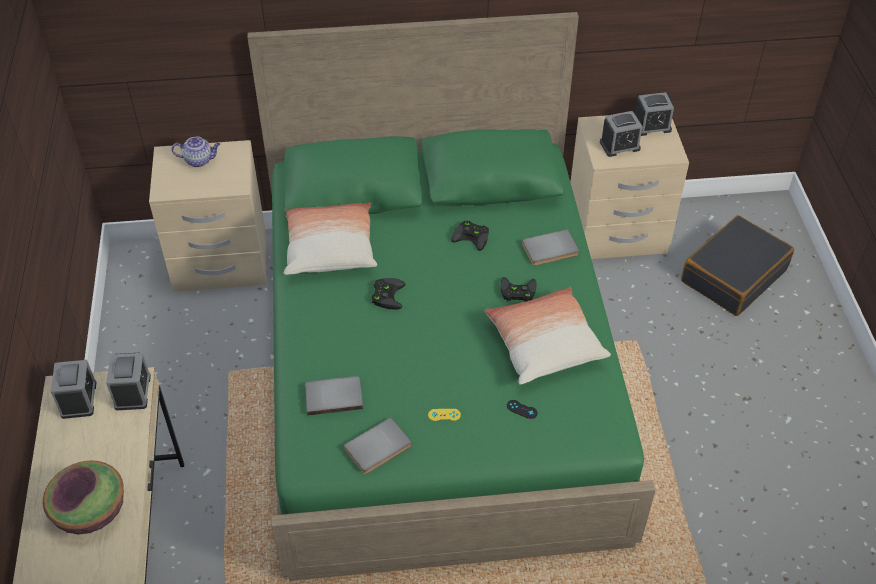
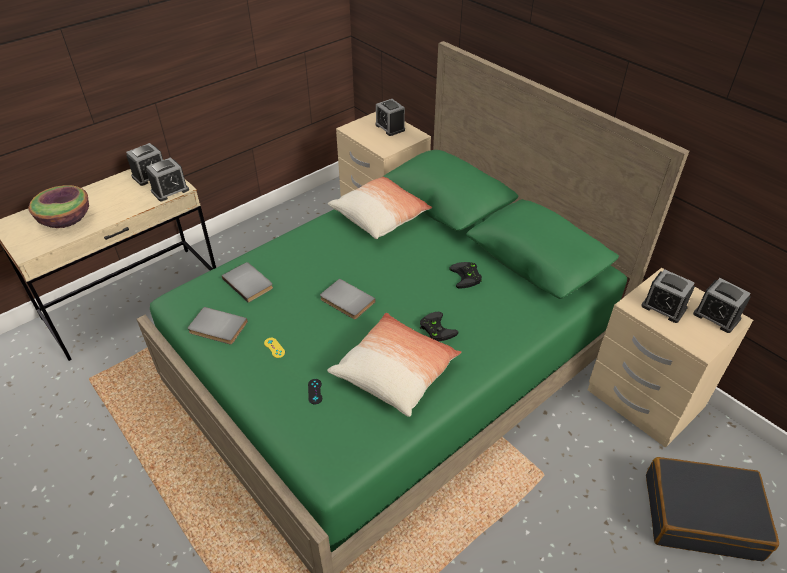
camera: 55 degrees right, 5 degrees down
teapot [172,136,220,167] -> alarm clock [376,99,405,136]
black game controller [372,278,405,310] -> none
grey book [522,229,579,266] -> grey book moved to [320,279,376,319]

